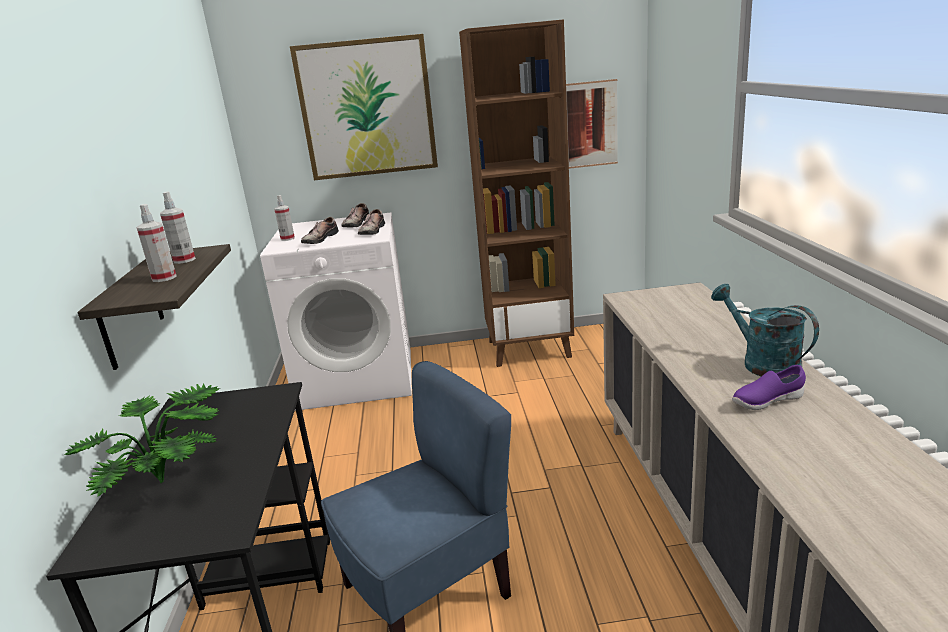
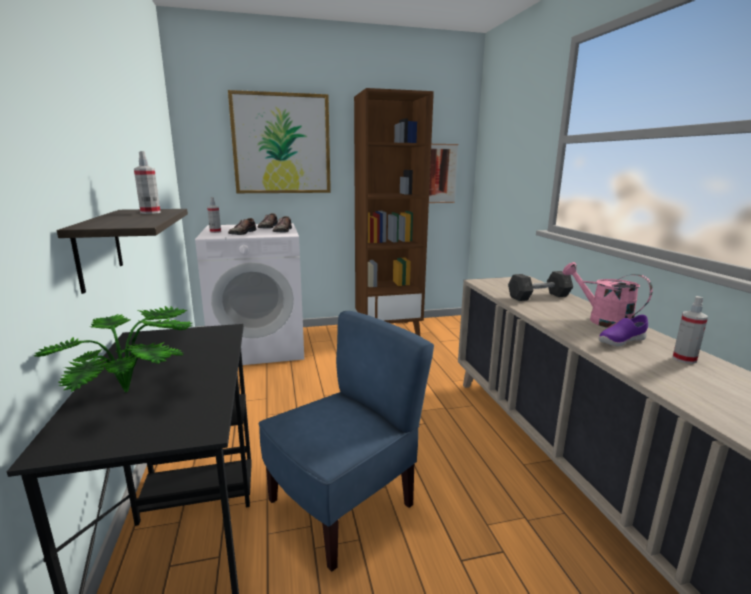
camera: 10 degrees left, 5 degrees down
spray bottle [136,204,176,282] -> spray bottle moved to [673,296,708,364]
turquoise watering can [711,284,819,377] -> pink watering can [563,262,653,328]
none -> grey dumbbell [508,271,573,301]

